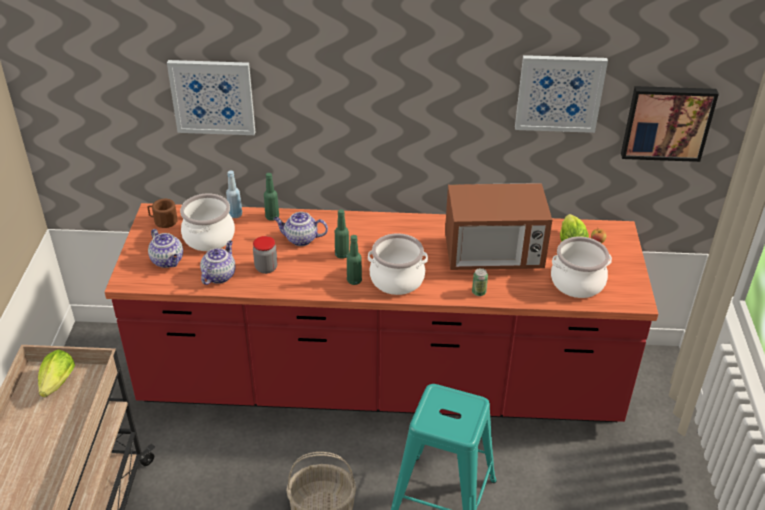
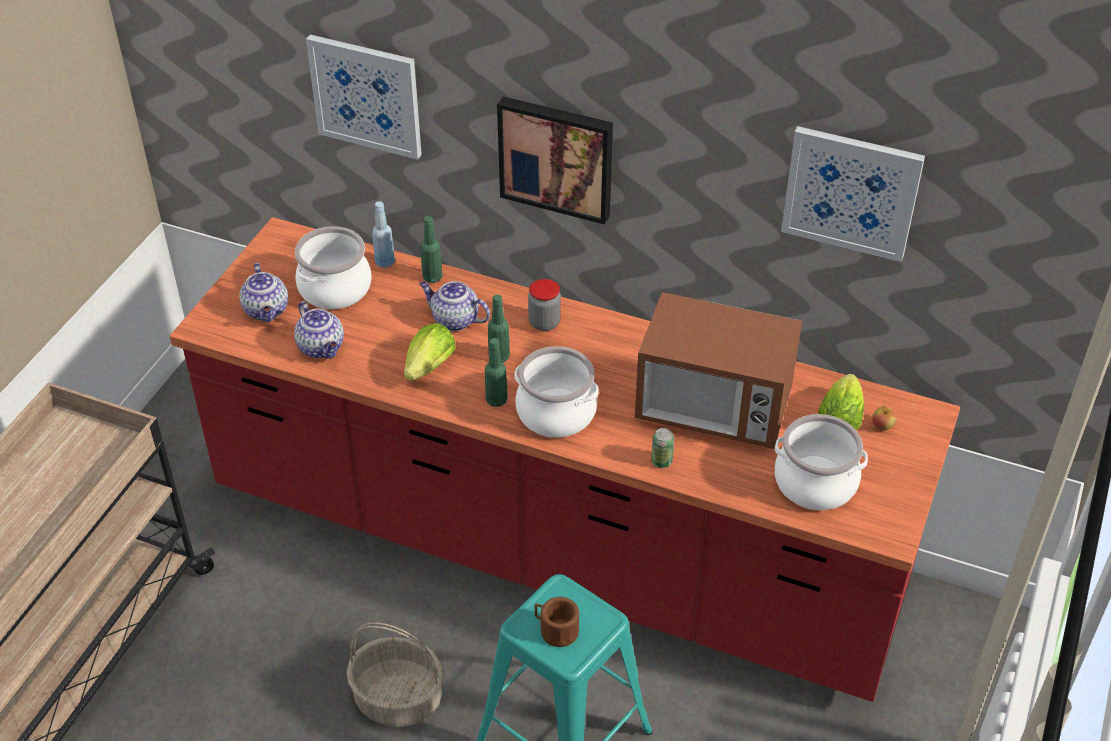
camera: 20 degrees right, 5 degrees up
lettuce [38,350,75,397] -> lettuce moved to [404,323,455,381]
brown mug [148,199,178,228] -> brown mug moved to [535,597,579,647]
teapot [200,241,236,285] -> teapot turned 105 degrees clockwise [294,301,344,359]
jar [253,236,278,274] -> jar moved to [528,279,561,331]
picture [621,86,719,162] -> picture moved to [497,97,613,225]

